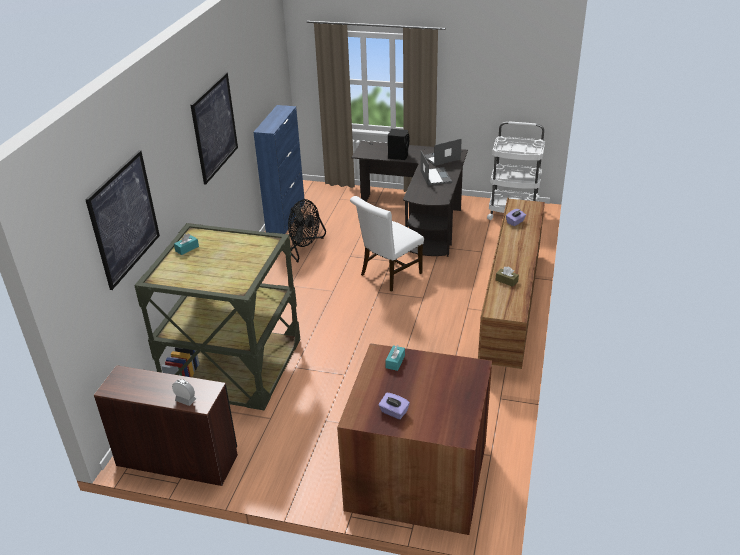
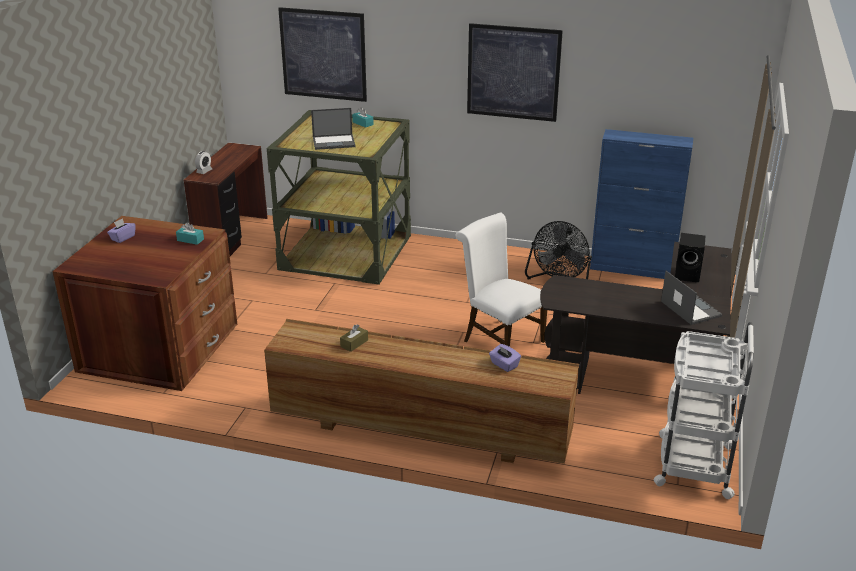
camera: 90 degrees right, 5 degrees down
laptop [420,151,452,186] -> laptop moved to [311,108,355,150]

